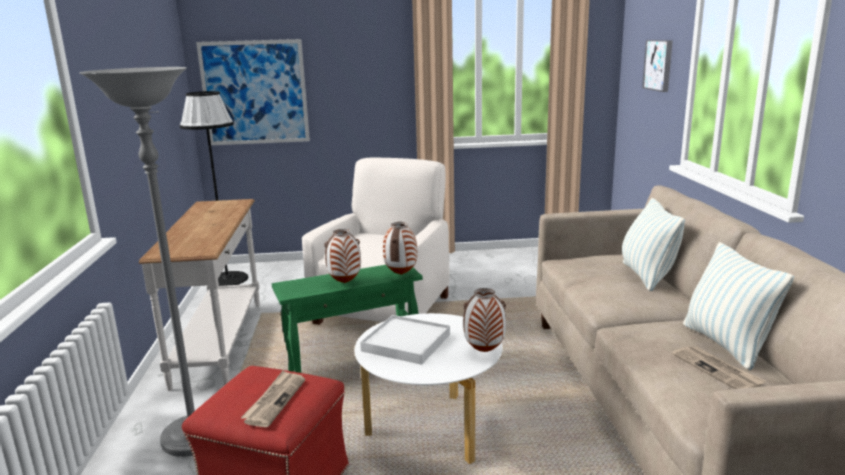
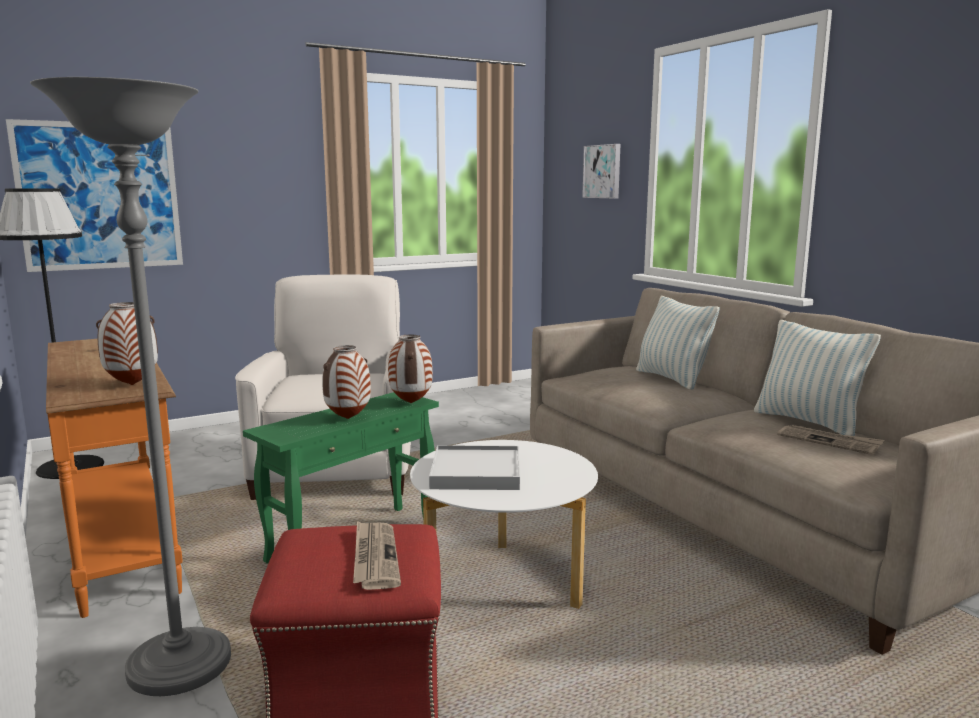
camera: 25 degrees left, 5 degrees down
white console table [139,199,260,391] -> orange console table [46,339,183,618]
vase [463,288,506,352] -> vase moved to [96,302,158,385]

